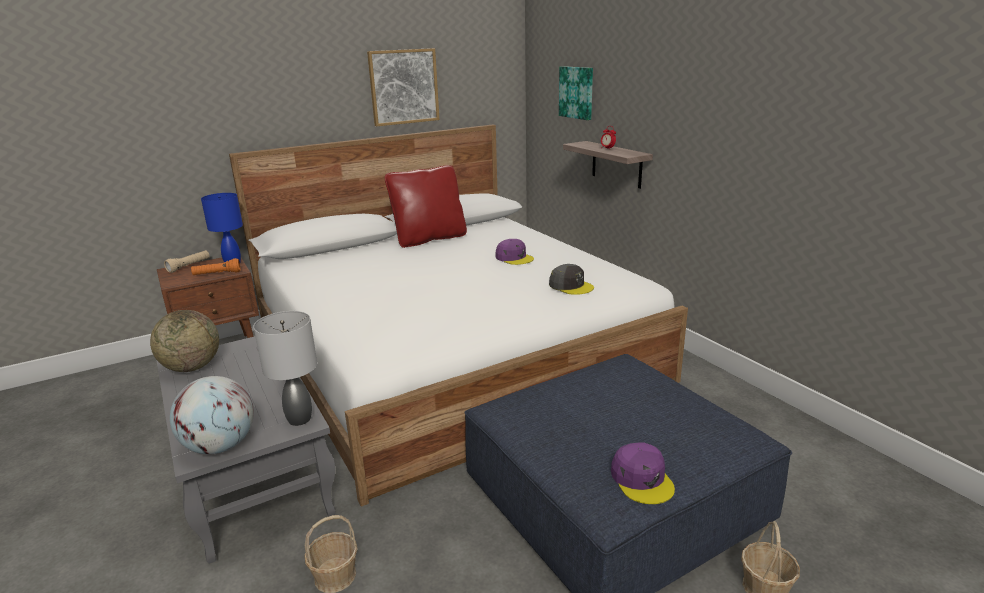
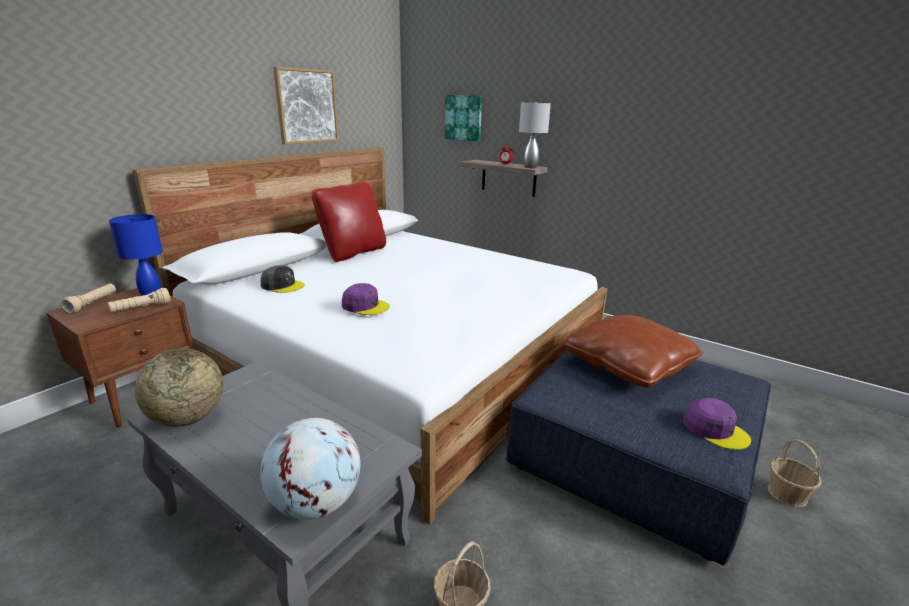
camera: 25 degrees left, 0 degrees up
orange flashlight [191,258,240,275] -> beige flashlight [108,288,171,313]
grey table lamp [253,311,317,426] -> grey table lamp moved to [519,102,551,168]
purple cap [496,239,534,265] -> purple cap moved to [342,283,390,315]
grey cap [549,264,594,295] -> grey cap moved to [260,265,305,293]
none -> brown pillow [564,315,703,387]

